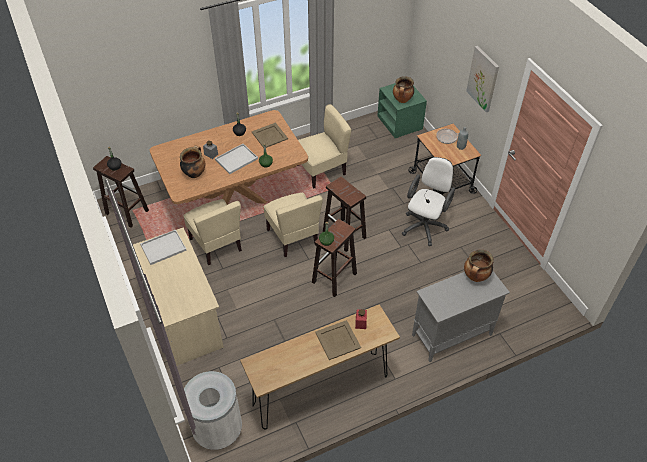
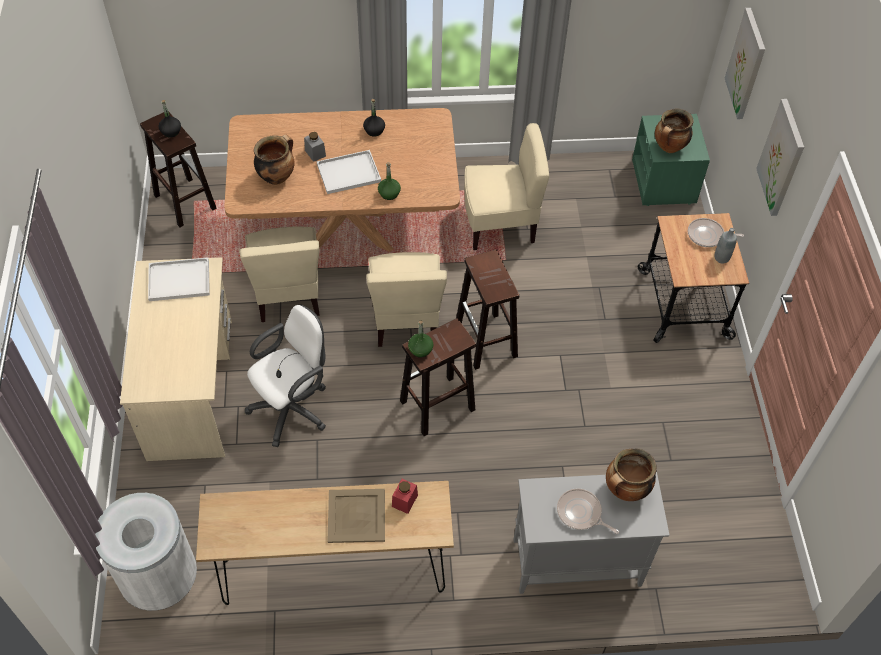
camera: 20 degrees right, 5 degrees up
beige tray [252,122,288,148] -> none
white office chair [402,157,455,246] -> white office chair moved to [245,304,326,447]
none -> frying pan [557,489,619,534]
none -> picture [725,8,765,119]

